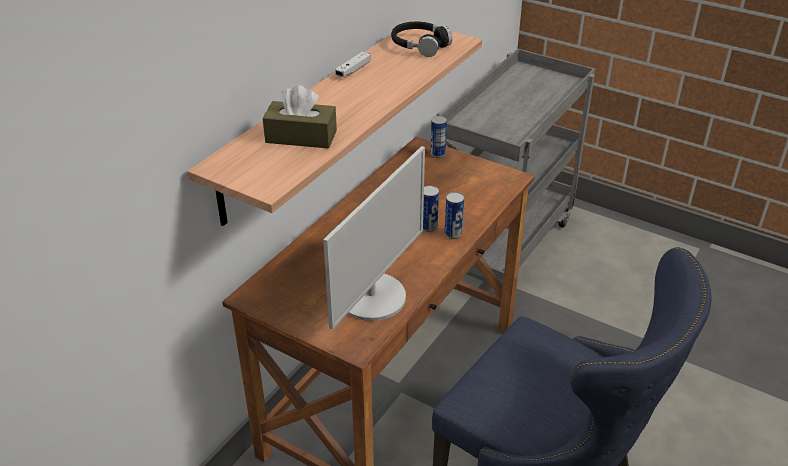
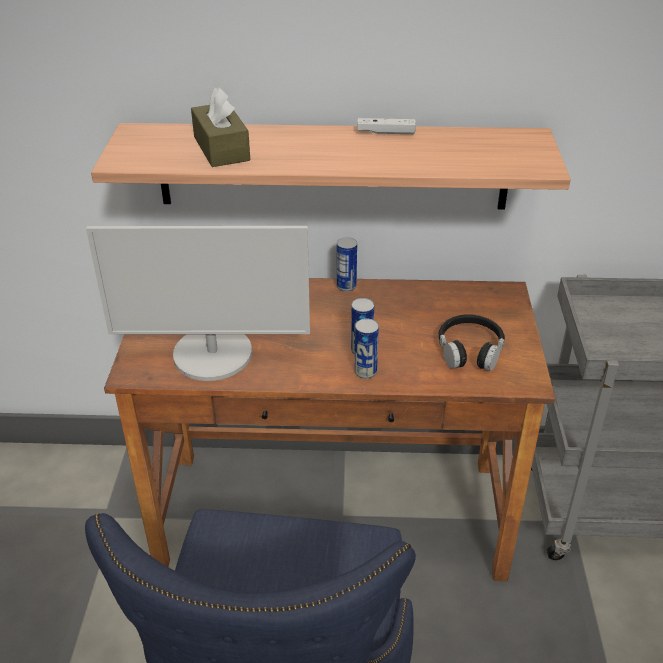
camera: 60 degrees right, 0 degrees up
black headphones [391,22,453,57] -> black headphones moved to [438,314,505,371]
can [430,116,447,158] -> can moved to [337,237,357,292]

